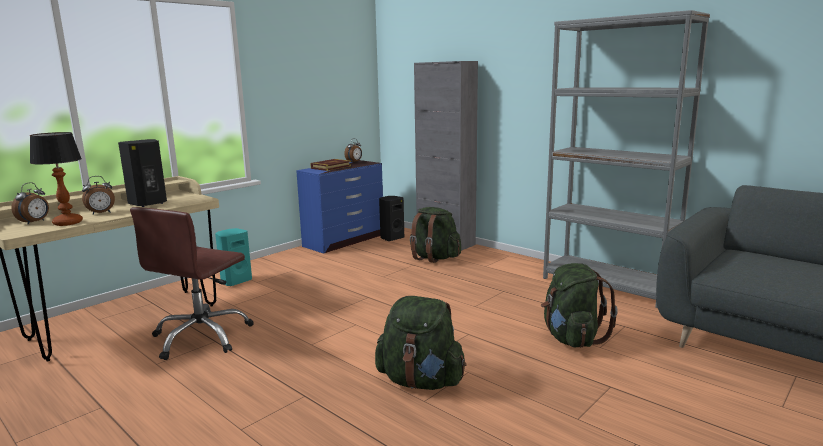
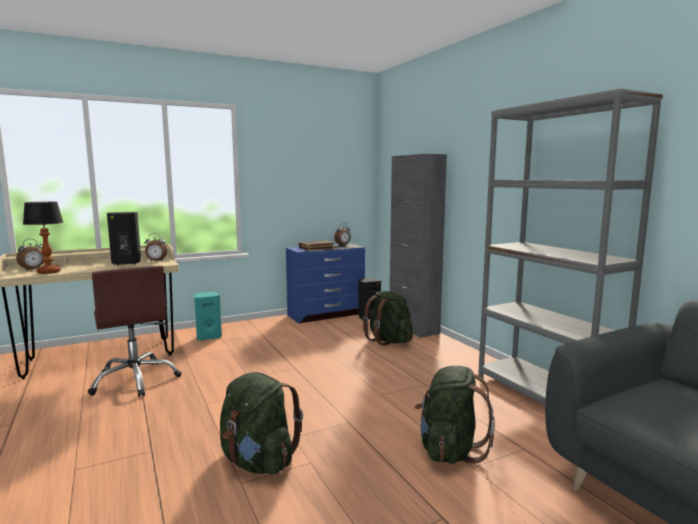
camera: 20 degrees right, 5 degrees down
alarm clock [82,176,115,215] -> alarm clock moved to [145,233,168,262]
brown office chair [130,207,254,360] -> brown office chair turned 75 degrees counterclockwise [88,266,182,397]

